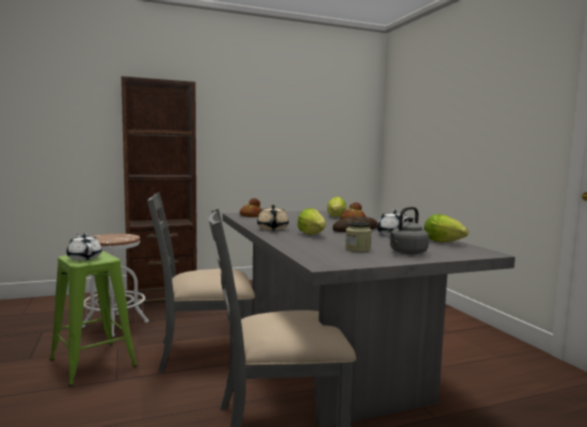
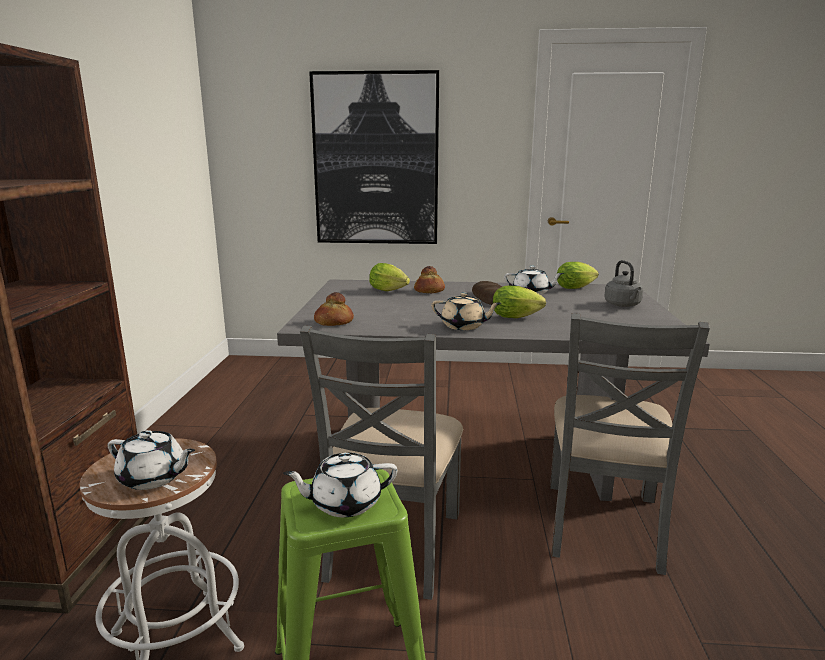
camera: 65 degrees left, 10 degrees up
jar [345,221,372,252] -> none
none -> white teapot [107,430,195,490]
none -> picture [309,70,439,244]

